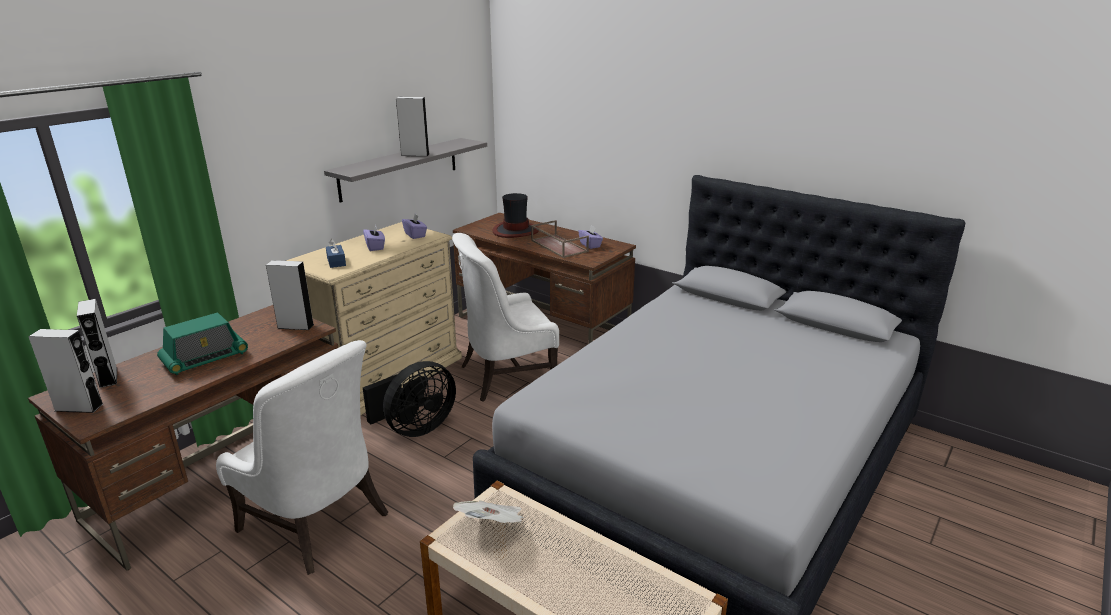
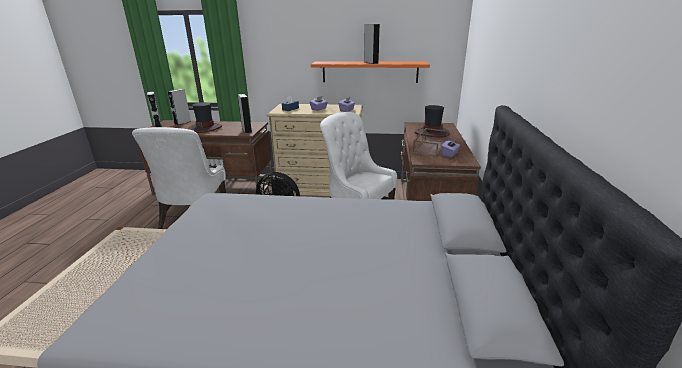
camera: 60 degrees right, 0 degrees up
radio [157,312,248,375] -> hat [189,102,222,133]
grey shelf [324,138,487,202] -> orange shelf [311,61,430,83]
newspaper [453,500,523,523] -> none

